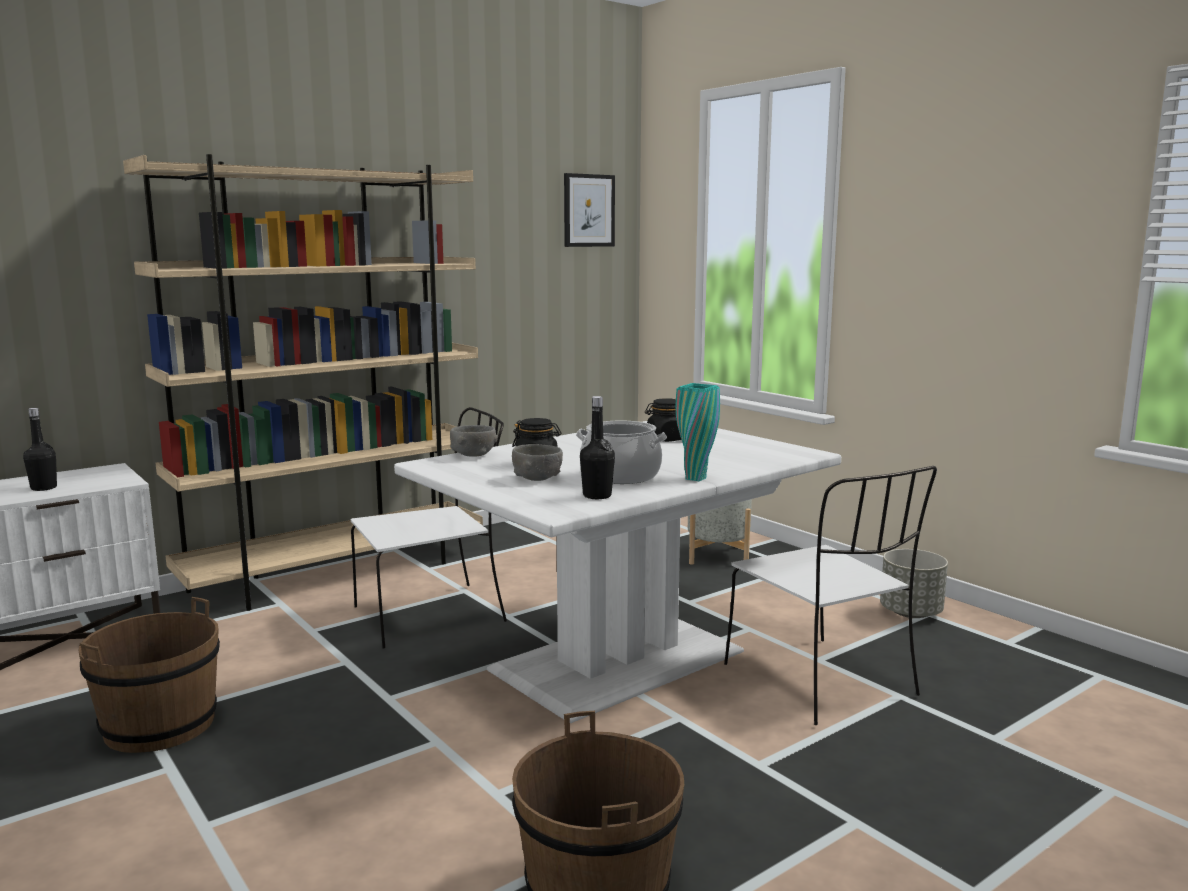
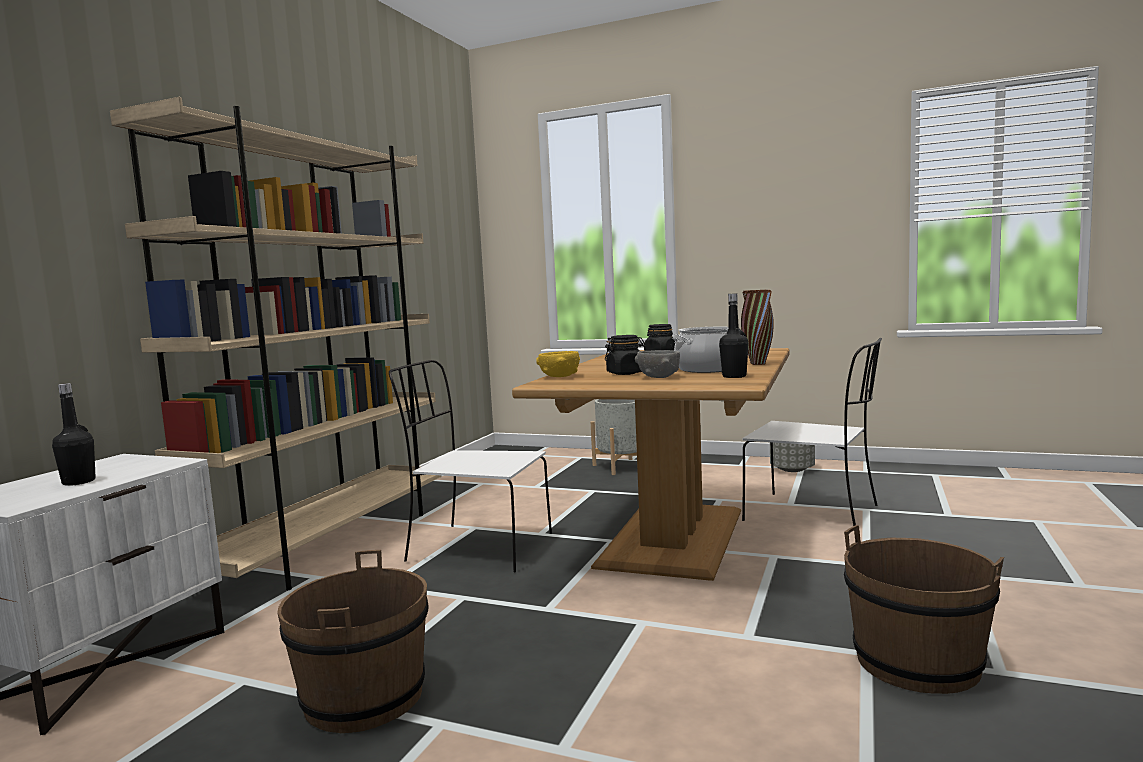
camera: 30 degrees left, 5 degrees down
white chair [351,407,507,649] -> white chair turned 105 degrees counterclockwise [389,360,552,572]
white dining table [394,421,841,723] -> brown dining table [512,348,790,581]
grey bowl [450,425,498,457] -> yellow bowl [536,351,580,377]
picture [564,173,615,247] -> none
turquoise vase [676,383,720,482] -> brown vase [741,290,774,365]

